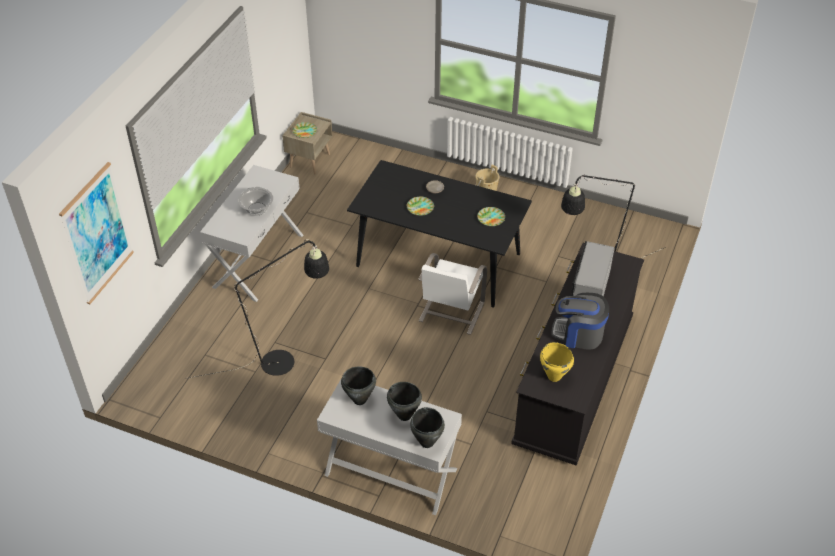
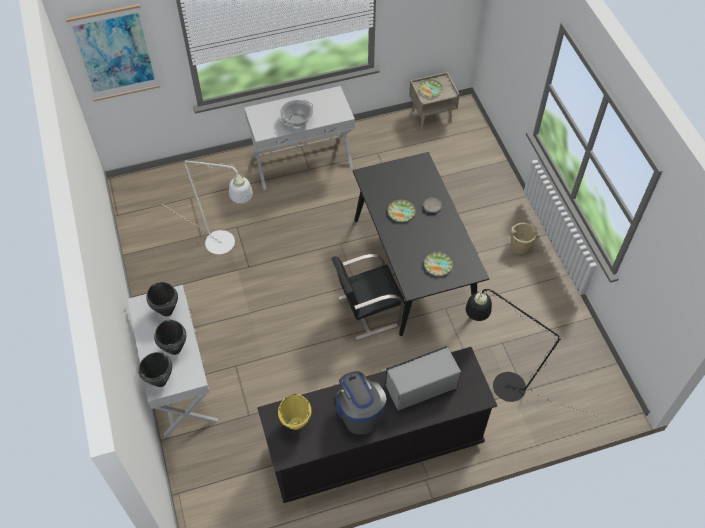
camera: 50 degrees right, 10 degrees up
black floor lamp [189,240,329,378] -> white floor lamp [161,160,253,255]
white chair [418,253,487,335] -> black chair [331,254,405,340]

